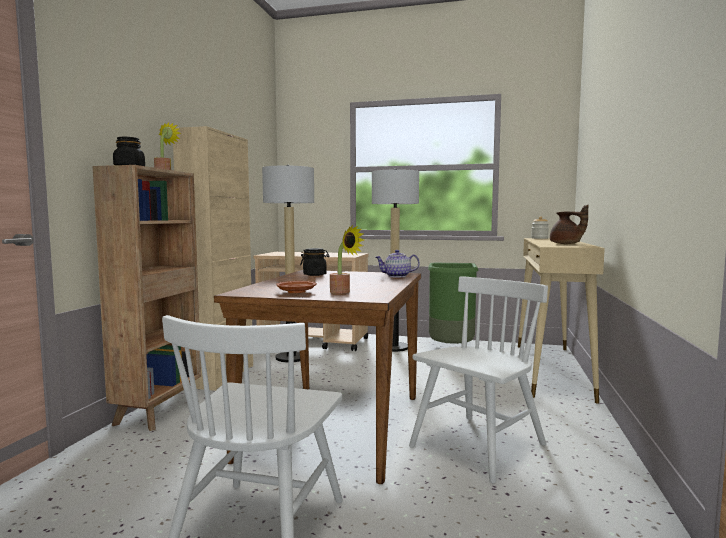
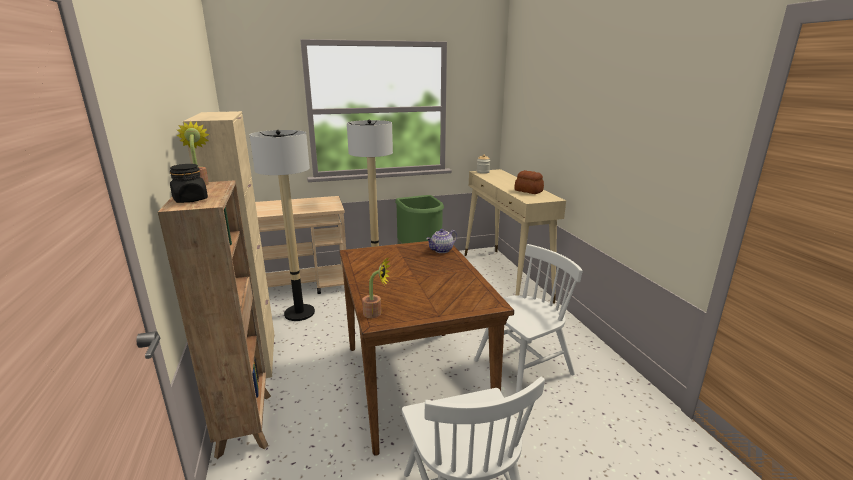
camera: 30 degrees left, 15 degrees up
brown plate [276,281,317,293] -> none
black jar [300,248,330,276] -> none
potted plant [330,225,364,293] -> potted plant moved to [362,258,391,318]
white chair [409,276,548,483] -> white chair turned 45 degrees clockwise [474,244,583,393]
brown teapot [550,205,589,244] -> bread [514,170,544,194]

